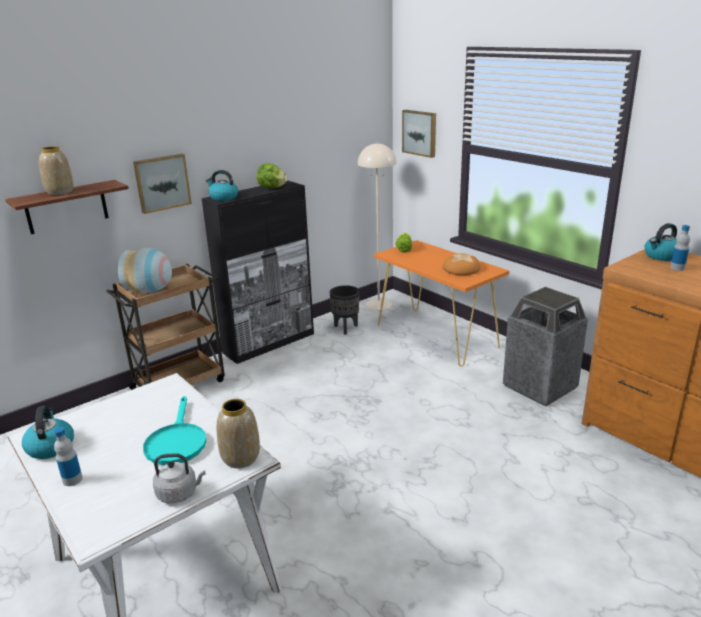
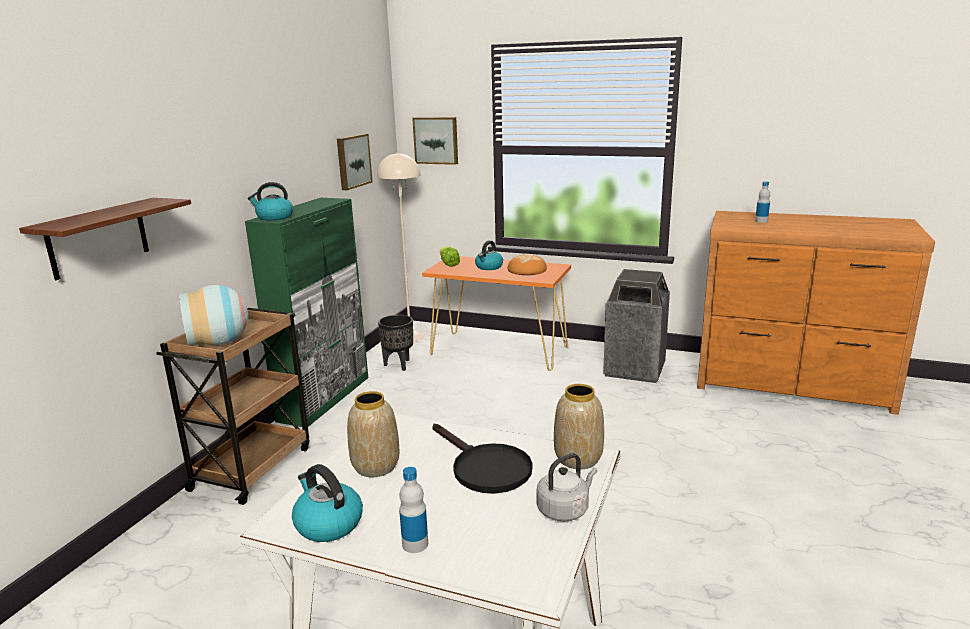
camera: 30 degrees left, 5 degrees down
vase [39,146,73,195] -> vase moved to [347,391,399,477]
picture [133,154,192,214] -> picture moved to [337,134,372,190]
turquoise frying pan [143,396,207,465] -> black frying pan [432,424,532,494]
black cabinet [202,180,314,364] -> green cabinet [245,198,368,427]
lettuce [256,163,287,188] -> none
kettle [644,223,677,261] -> kettle moved to [475,241,503,270]

